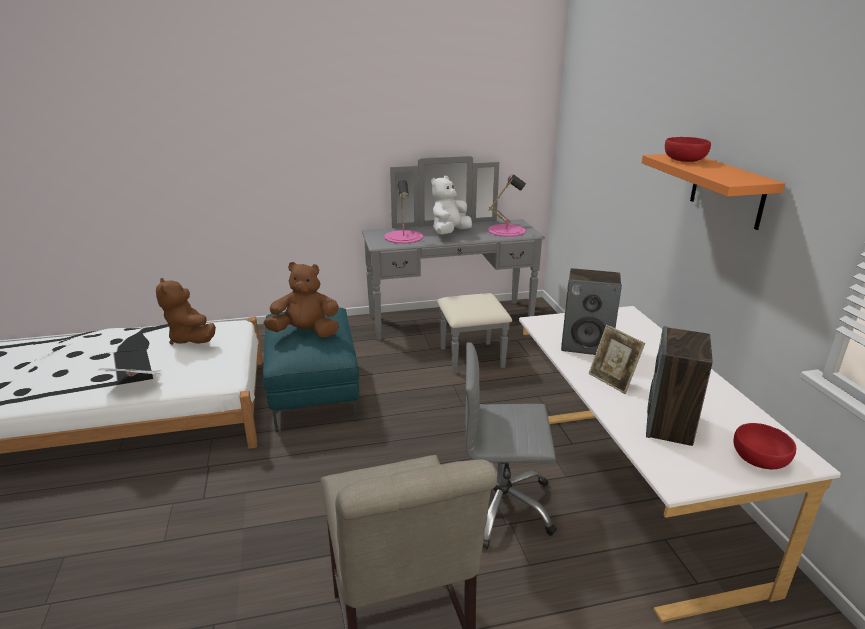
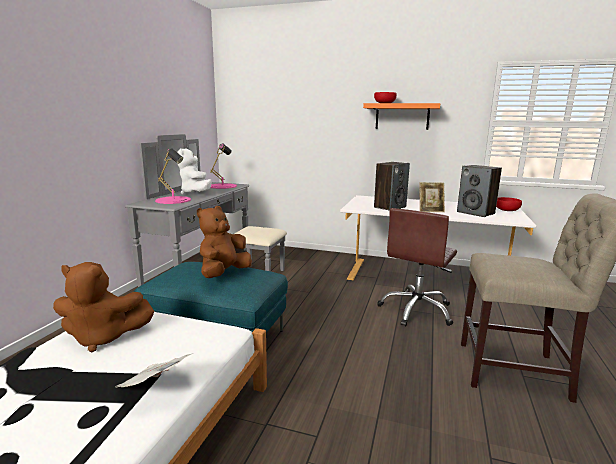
camera: 60 degrees left, 10 degrees down
grey office chair [466,342,557,550] -> brown office chair [377,208,457,326]

